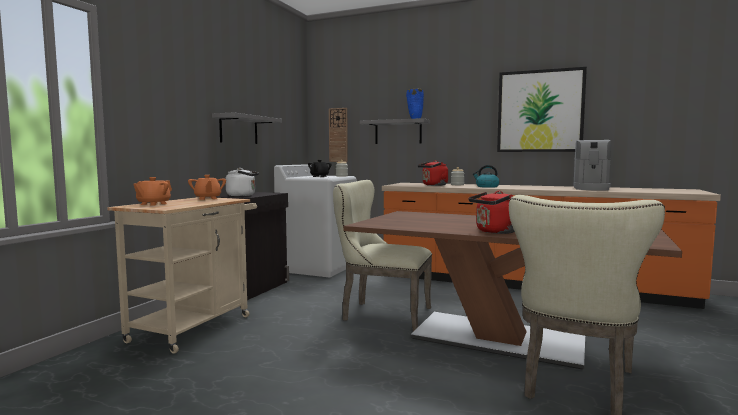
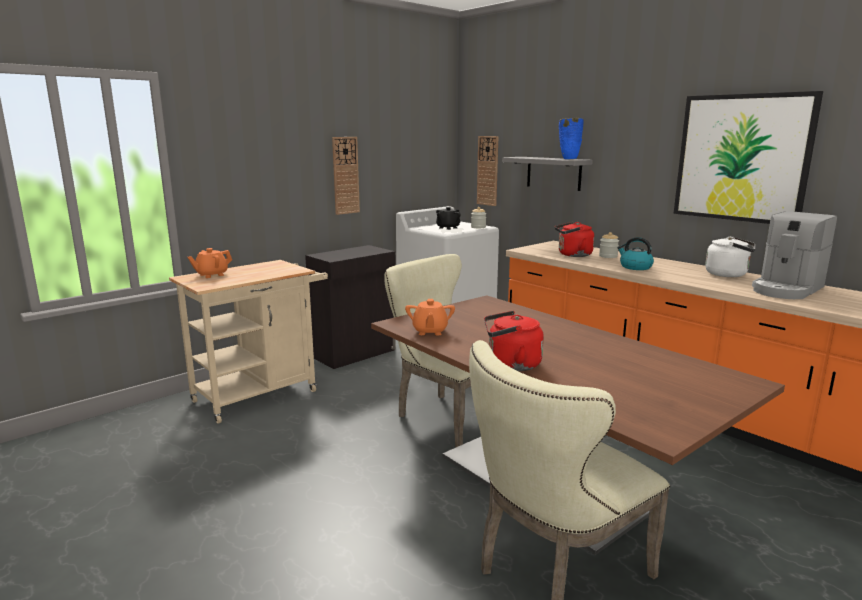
camera: 25 degrees right, 10 degrees up
orange teapot [188,175,226,200] -> orange teapot moved to [405,299,455,335]
grey shelf [212,112,282,144] -> wall clock [332,137,360,215]
white kettle [226,168,259,196] -> white kettle moved to [705,236,755,277]

